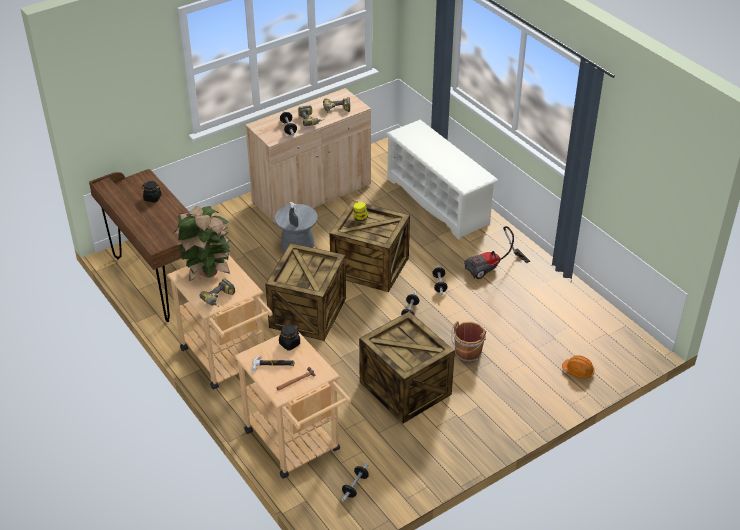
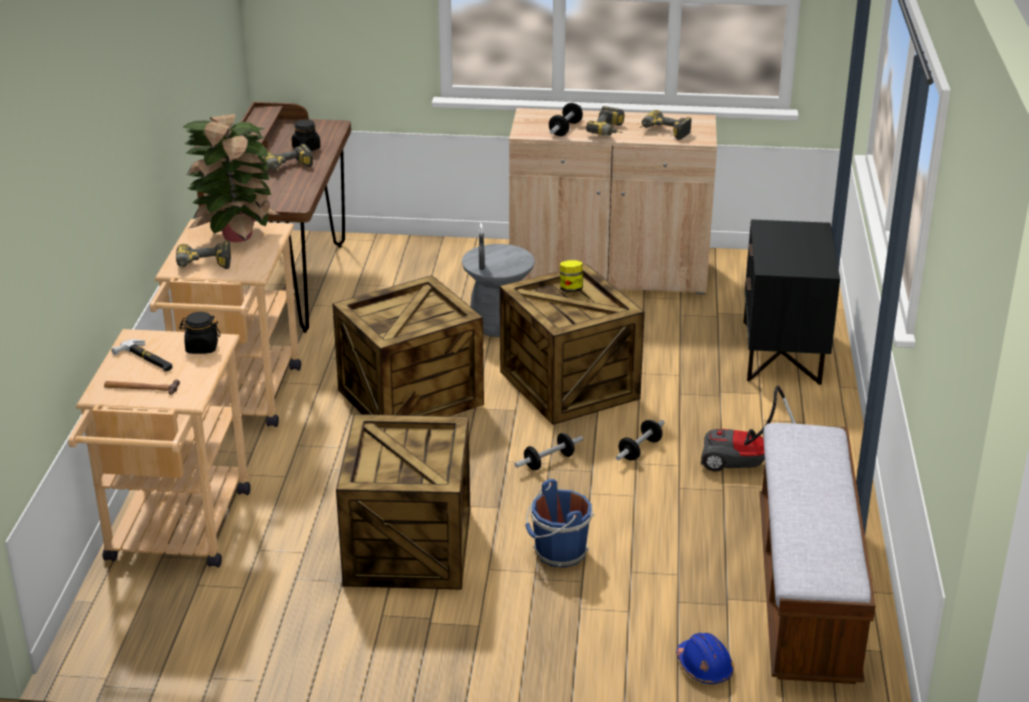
camera: 40 degrees right, 10 degrees down
dumbbell [342,462,369,502] -> none
white shoe rack [386,120,498,240] -> black nightstand [743,219,840,385]
brown bucket [451,321,486,362] -> blue bucket [525,479,594,568]
orange hard hat [562,355,595,378] -> blue hard hat [676,633,734,684]
none -> power drill [264,144,313,171]
none -> bench [760,423,876,684]

